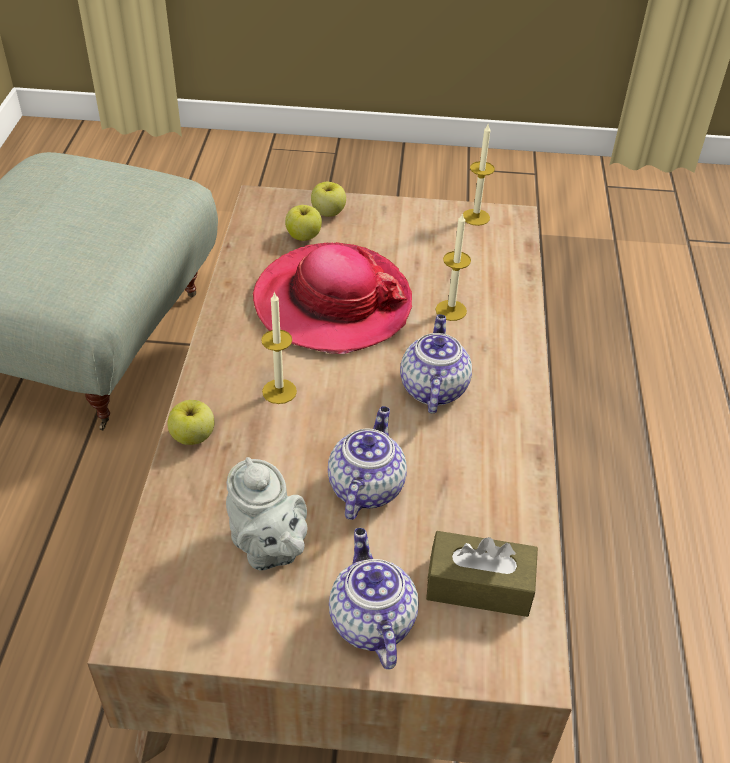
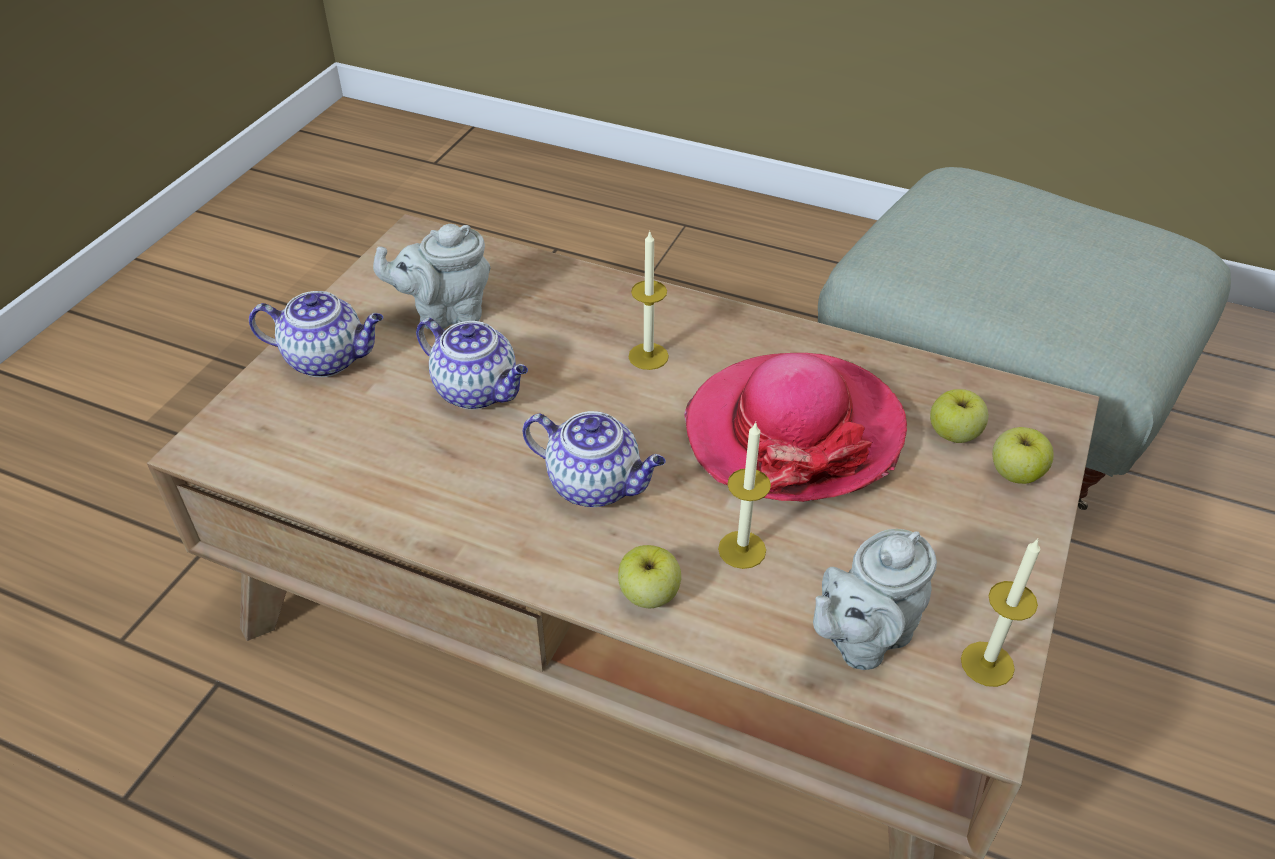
camera: 110 degrees right, 0 degrees up
apple [167,400,215,445] -> apple moved to [618,545,681,608]
brown tissue box [426,531,538,617] -> none
none -> grey teapot [813,529,937,670]

